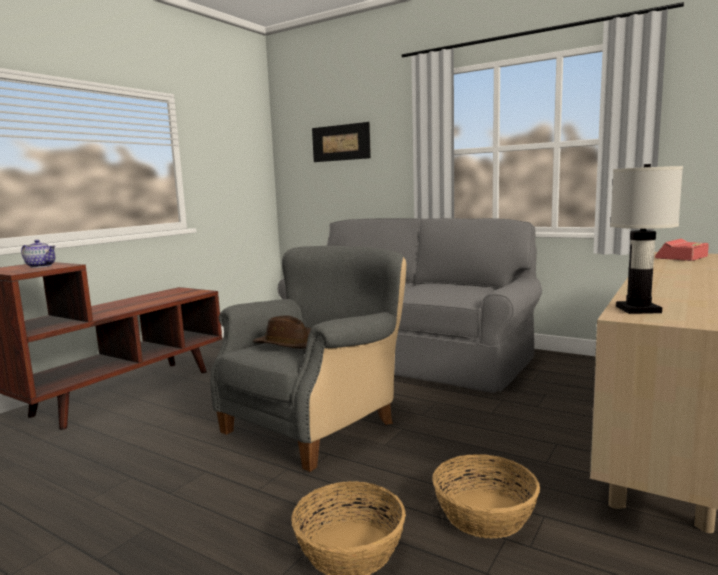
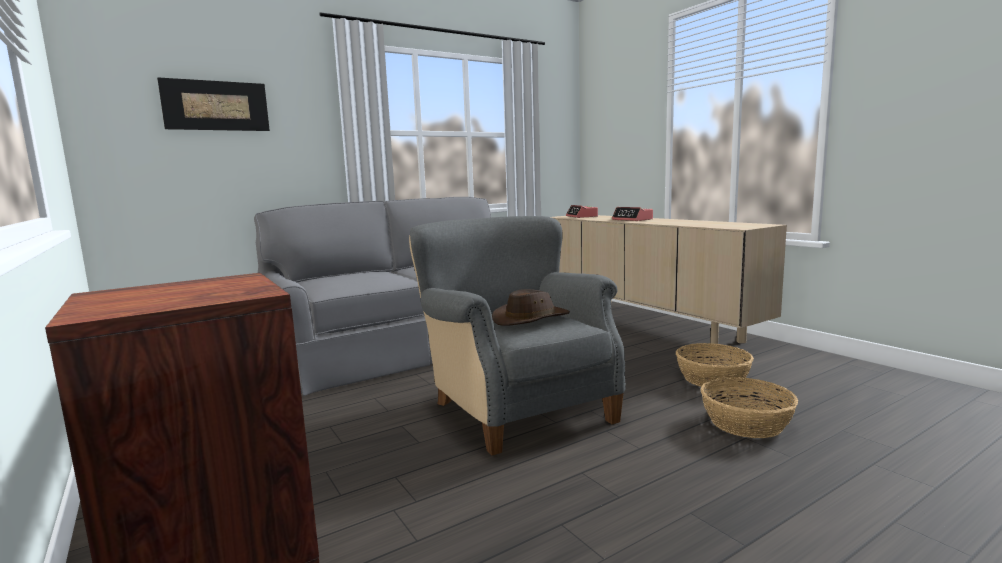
camera: 65 degrees left, 0 degrees up
teapot [21,240,56,268] -> none
white table lamp [610,164,683,314] -> none
none -> alarm clock [612,207,653,221]

